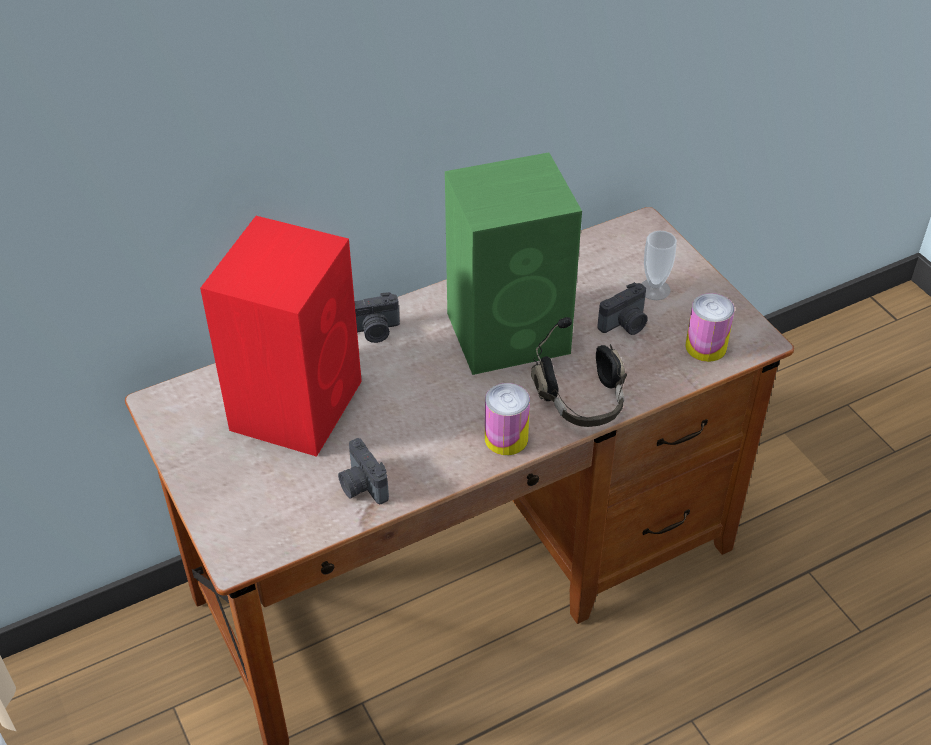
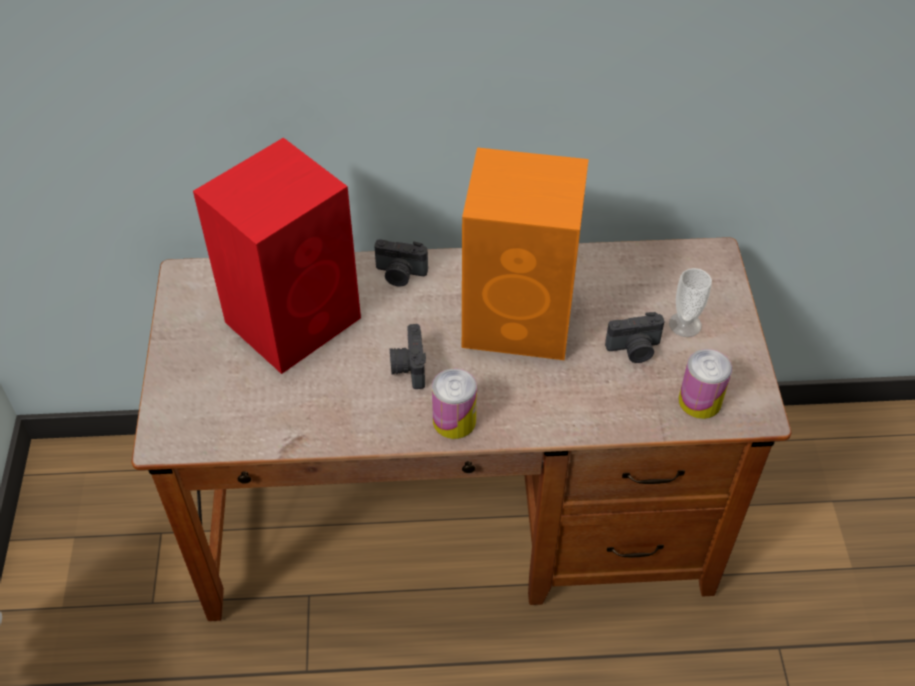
camera: 25 degrees right, 5 degrees up
camera [338,438,389,504] -> camera moved to [390,324,426,389]
green speaker [445,152,582,375] -> orange speaker [462,147,589,360]
black headphones [531,317,627,427] -> none

